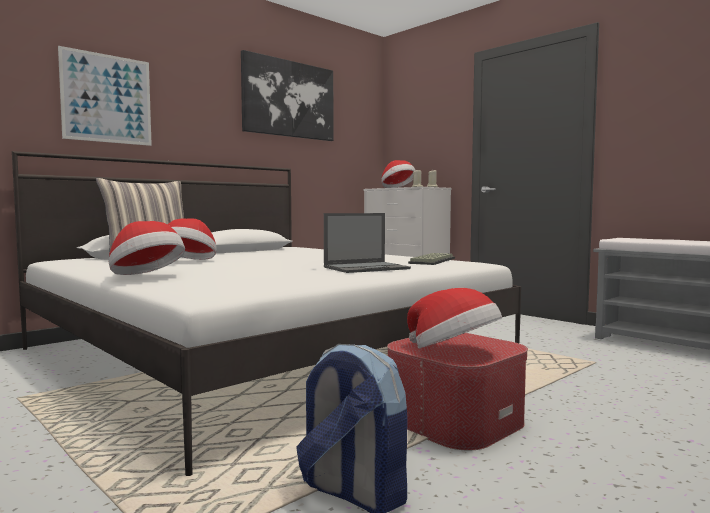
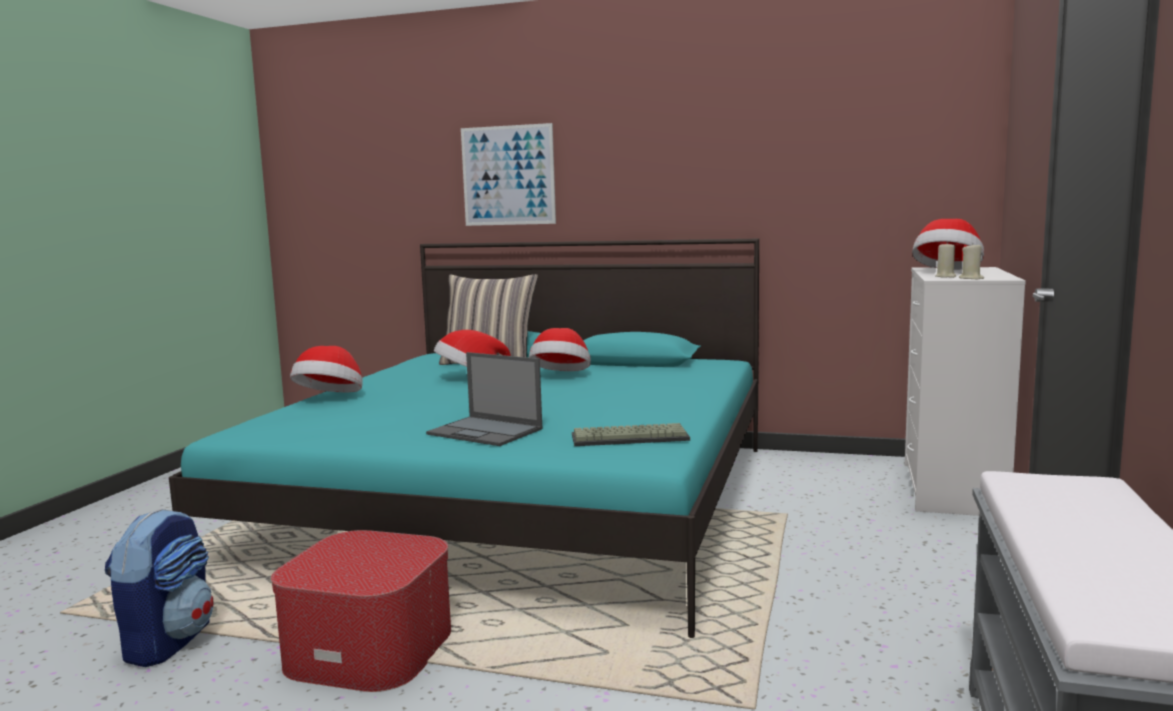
camera: 60 degrees right, 5 degrees up
white bed [12,151,521,476] -> turquoise bed [169,239,759,638]
picture [241,50,334,141] -> none
hat [407,288,502,349] -> hat moved to [529,328,591,371]

